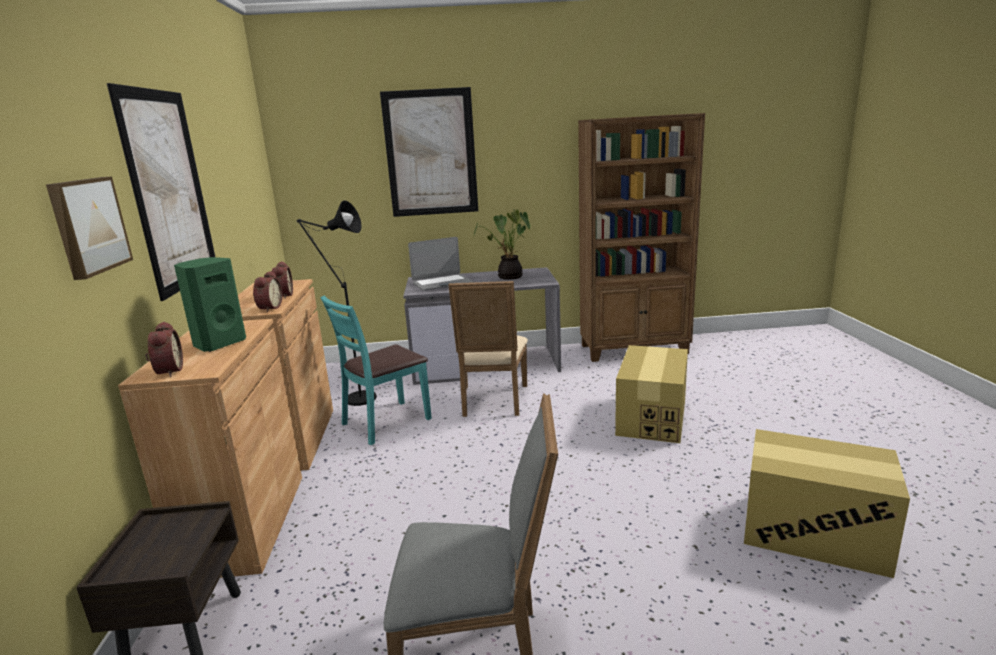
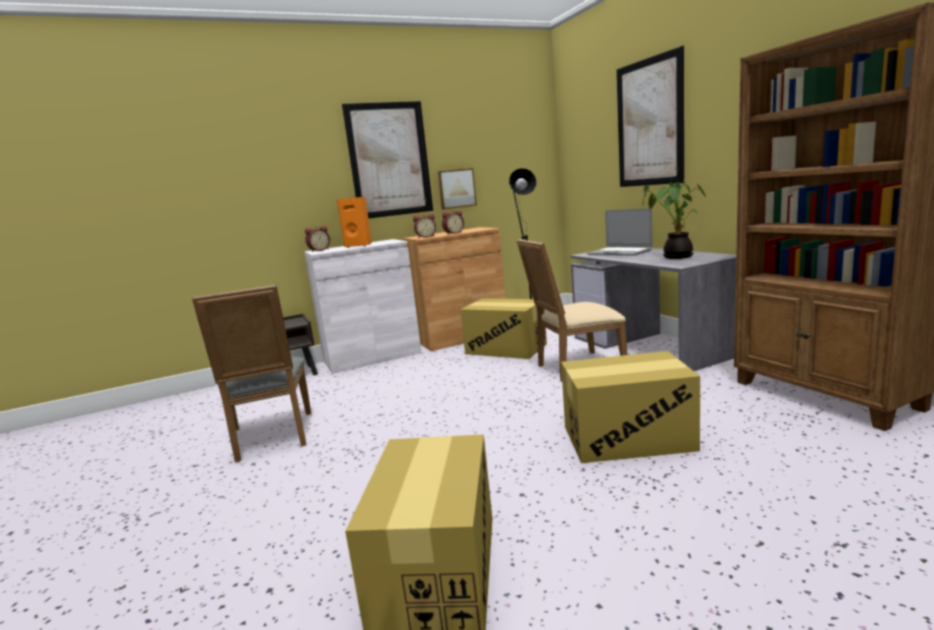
camera: 70 degrees right, 5 degrees down
picture [46,176,133,280] -> picture moved to [438,168,477,209]
brown cabinet [118,319,302,578] -> white cabinet [304,239,422,374]
green speaker [174,257,246,352] -> orange speaker [337,197,372,248]
turquoise chair [320,295,432,445] -> cardboard box [460,298,547,359]

